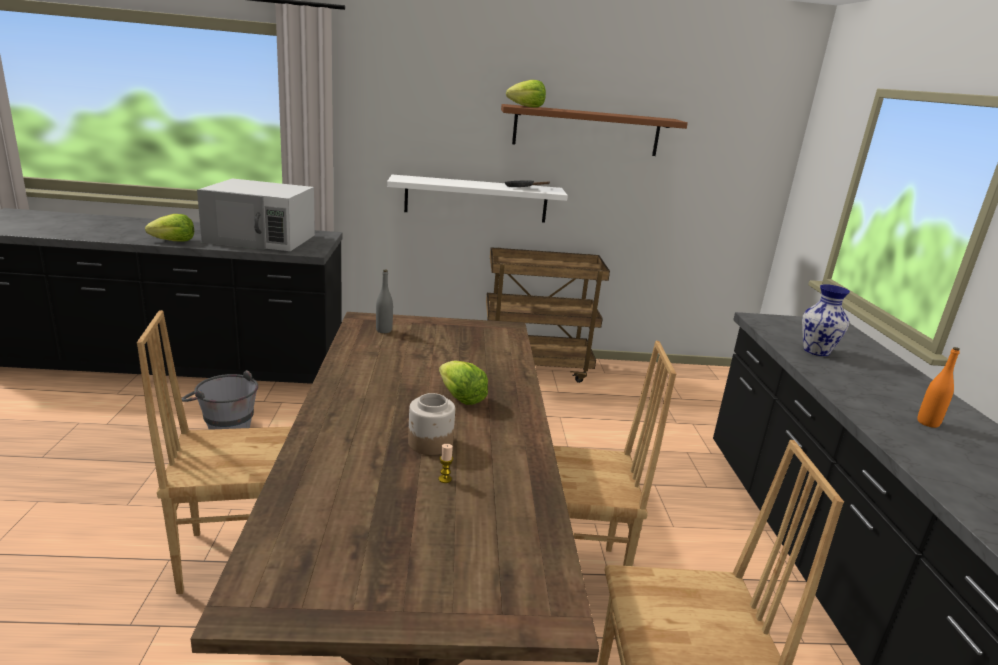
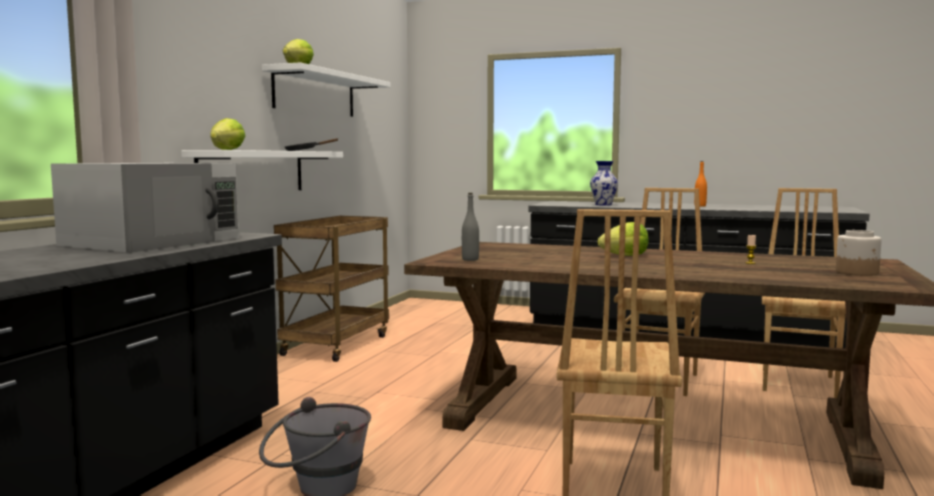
camera: 65 degrees left, 15 degrees down
lettuce [145,214,194,242] -> lettuce moved to [210,118,245,150]
jar [408,393,455,455] -> jar moved to [836,230,882,276]
brown shelf [501,104,688,156] -> white shelf [262,62,390,117]

